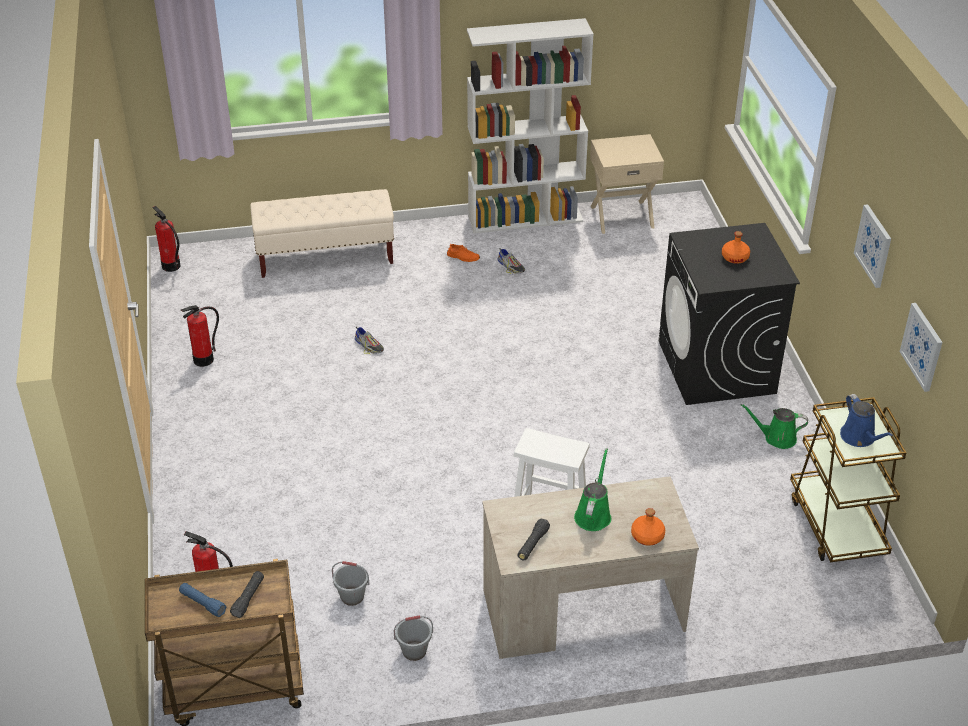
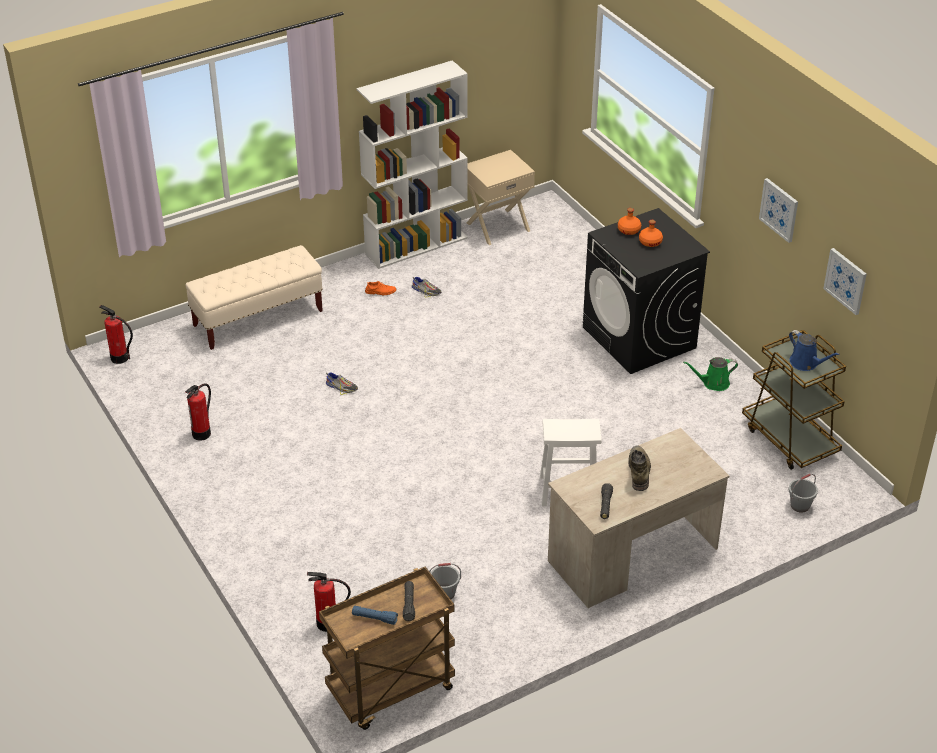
camera: 20 degrees left, 0 degrees up
grey bucket [394,615,433,661] -> grey bucket moved to [788,474,818,513]
green watering can [574,449,611,531] -> green boot [628,446,651,491]
orange bottle [631,508,665,546] -> orange bottle moved to [618,208,641,235]

